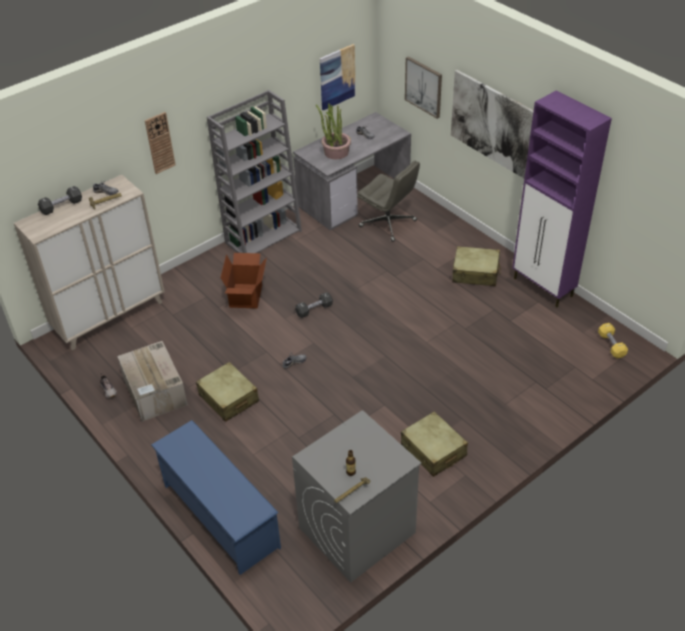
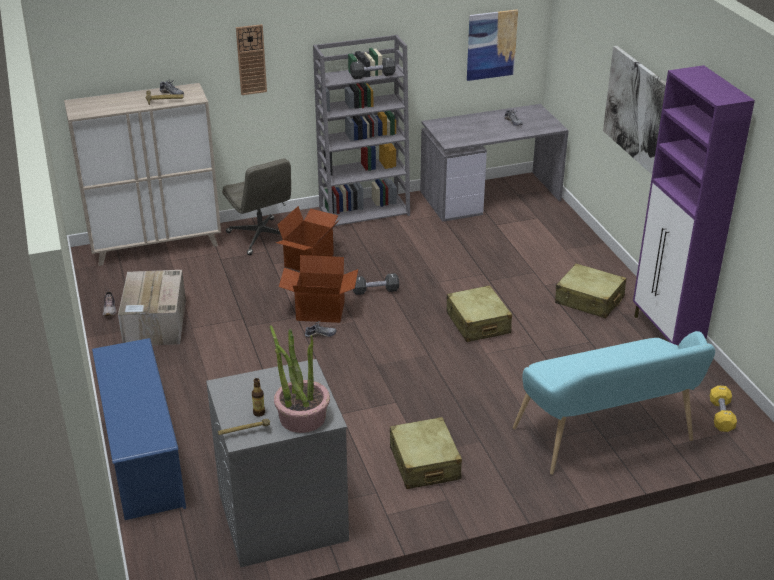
camera: 20 degrees right, 10 degrees down
black dumbbell [38,186,82,215] -> black dumbbell moved to [350,57,396,79]
beige suitcase [196,362,259,422] -> beige suitcase moved to [447,285,512,342]
potted plant [316,103,351,159] -> potted plant moved to [270,325,330,433]
grey office chair [357,161,420,242] -> grey office chair moved to [222,158,291,255]
picture [405,56,442,119] -> none
none -> cardboard box [279,255,358,323]
none -> turquoise bench [513,331,715,475]

